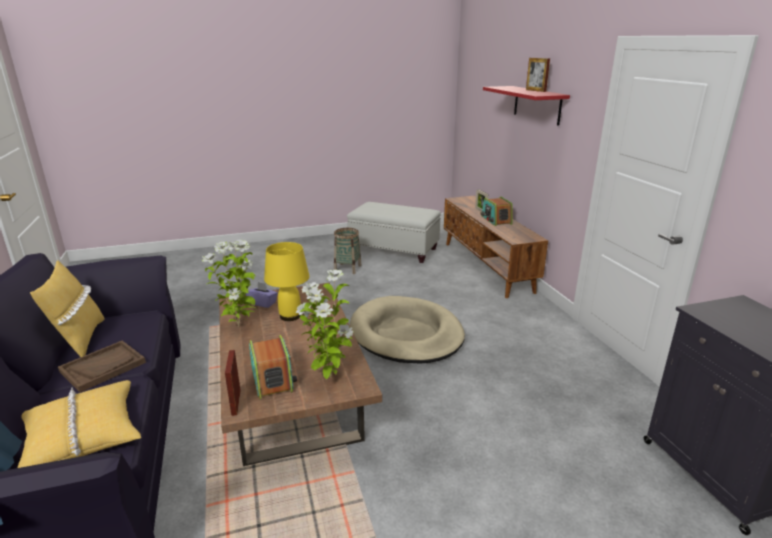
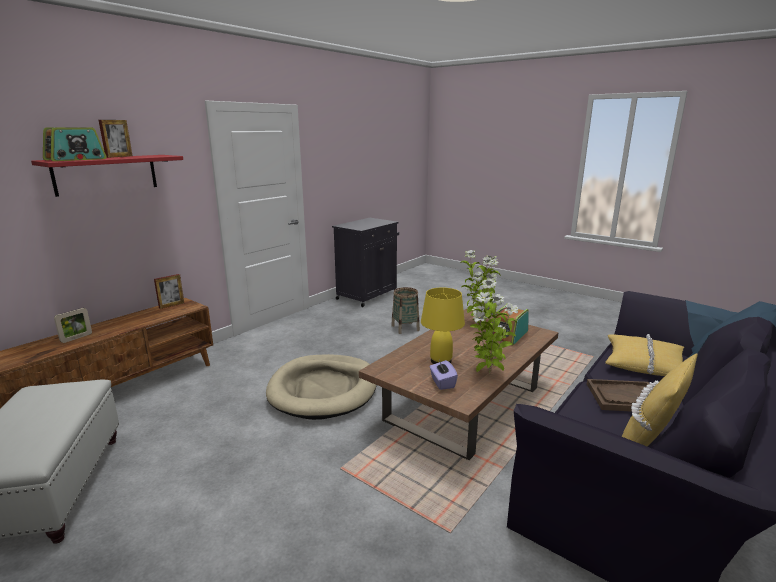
camera: 125 degrees left, 5 degrees down
picture frame [225,350,241,416] -> picture frame moved to [154,274,184,309]
basket [334,228,362,274] -> basket moved to [391,287,420,334]
radio [480,197,513,226] -> radio moved to [43,127,107,161]

